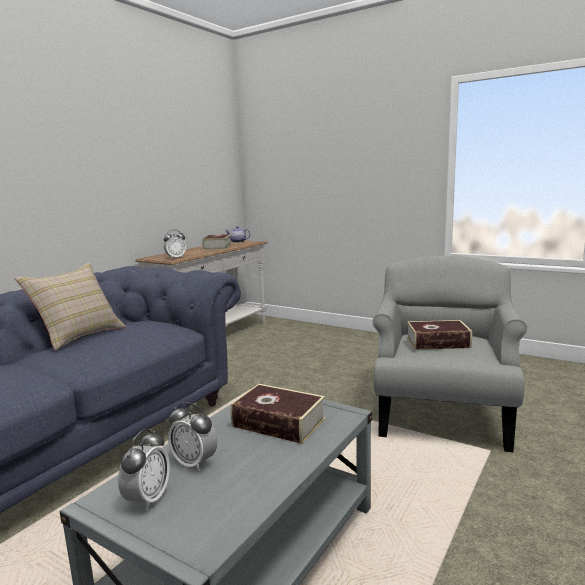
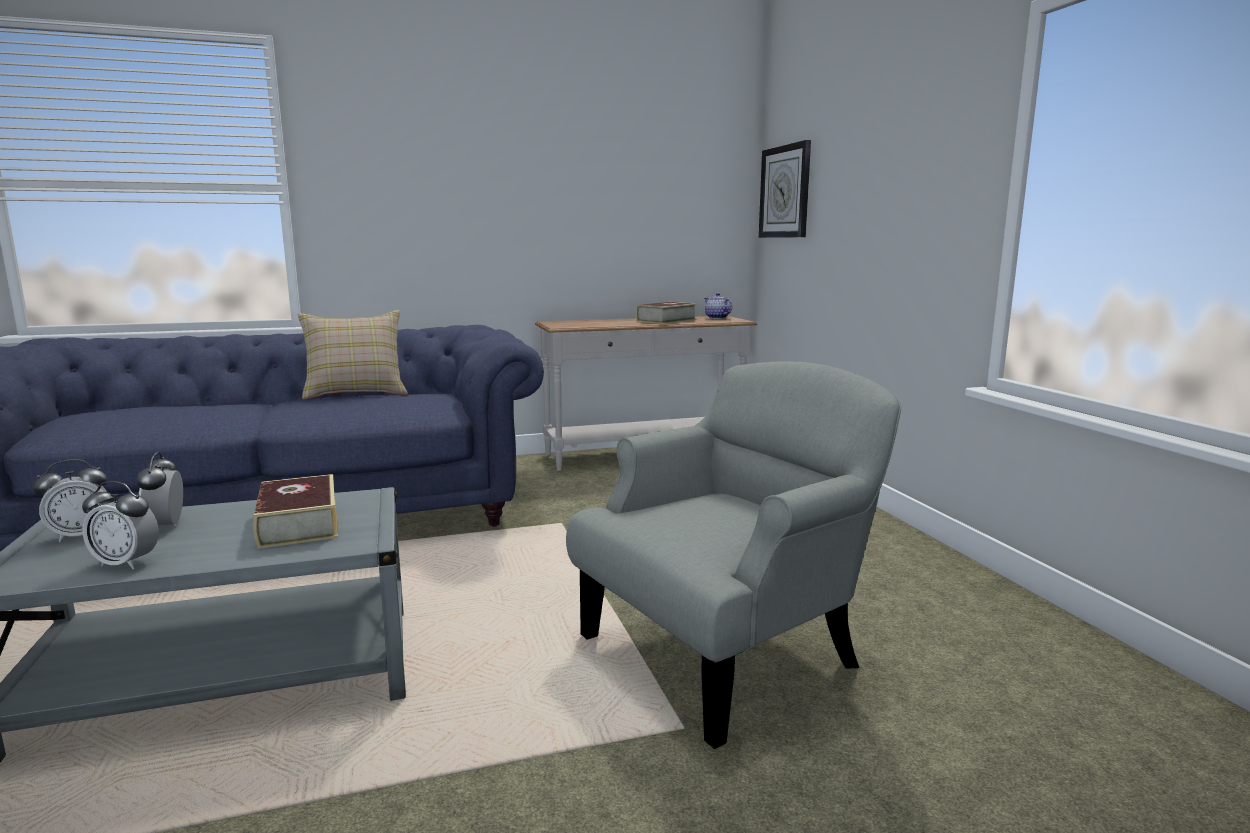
camera: 40 degrees right, 0 degrees up
alarm clock [163,230,186,259] -> alarm clock moved to [82,481,159,569]
book [407,320,472,350] -> none
none -> wall clock [759,140,811,238]

